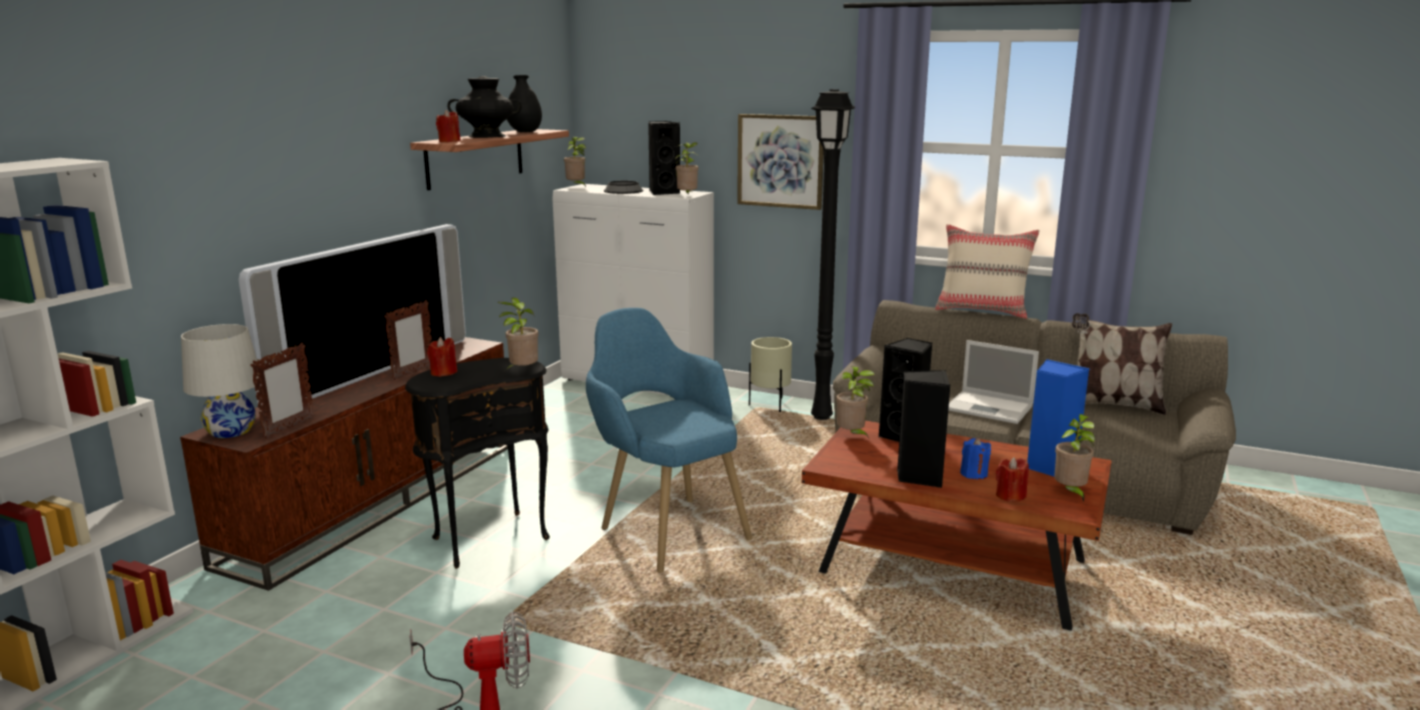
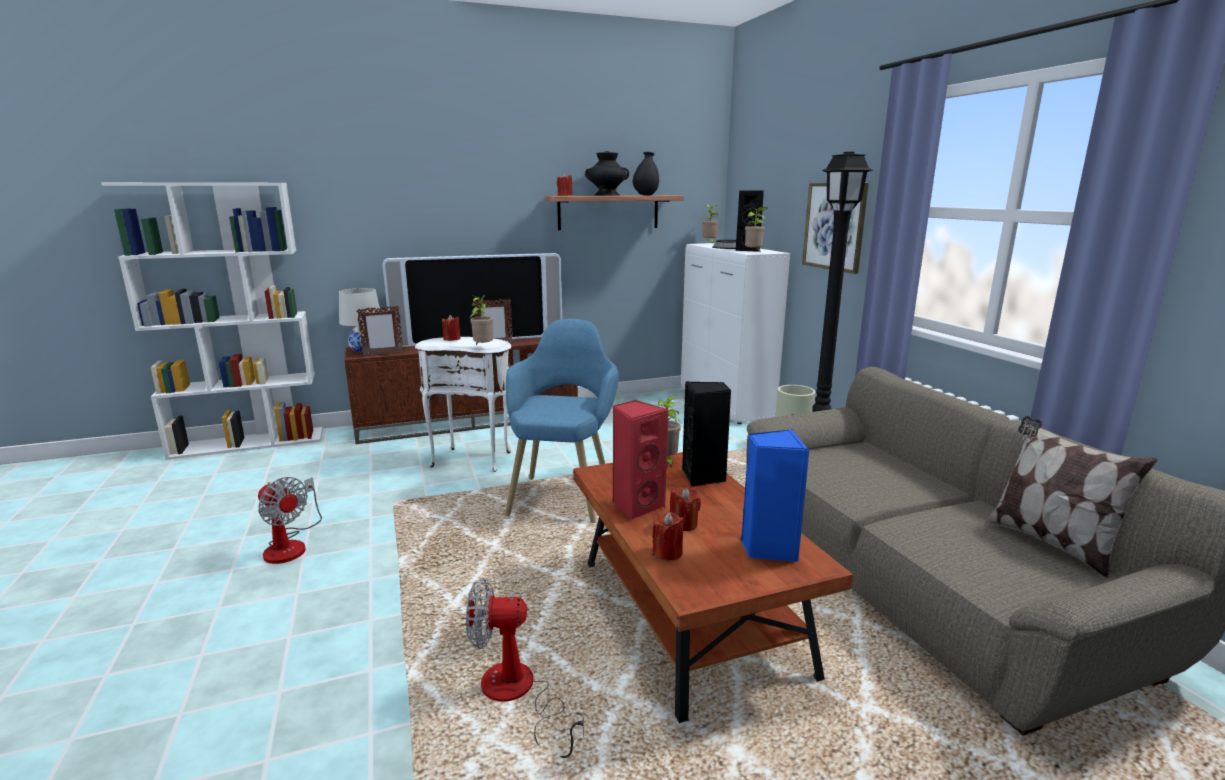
camera: 45 degrees right, 0 degrees up
black side table [405,358,550,569] -> white side table [415,337,511,472]
black speaker [897,370,950,488] -> red speaker [613,400,668,521]
beige pillow [935,224,1040,319] -> none
laptop [948,340,1039,424] -> none
blue candle [960,438,991,479] -> red candle [670,487,701,531]
potted plant [1054,414,1095,503] -> none
none -> fan [466,578,584,758]

